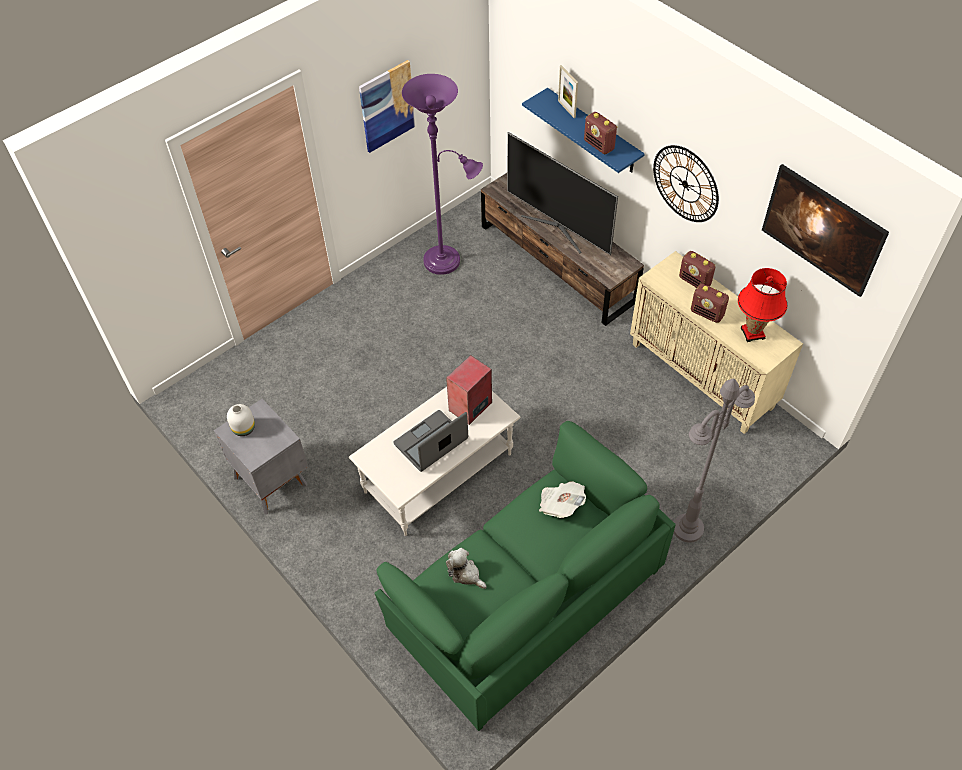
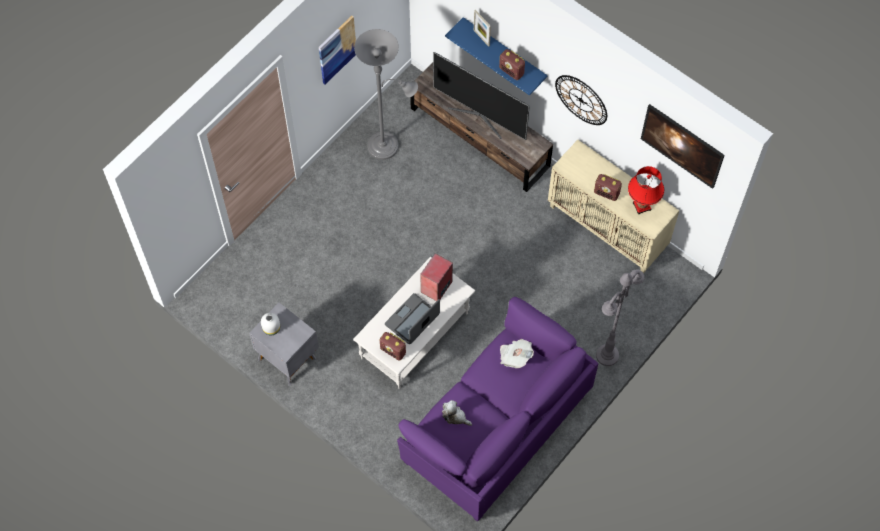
camera: 10 degrees left, 10 degrees up
green sofa [374,421,676,731] -> purple sofa [397,297,598,522]
purple floor lamp [402,74,483,275] -> grey floor lamp [354,29,418,160]
radio [679,251,715,288] -> radio moved to [380,332,406,360]

